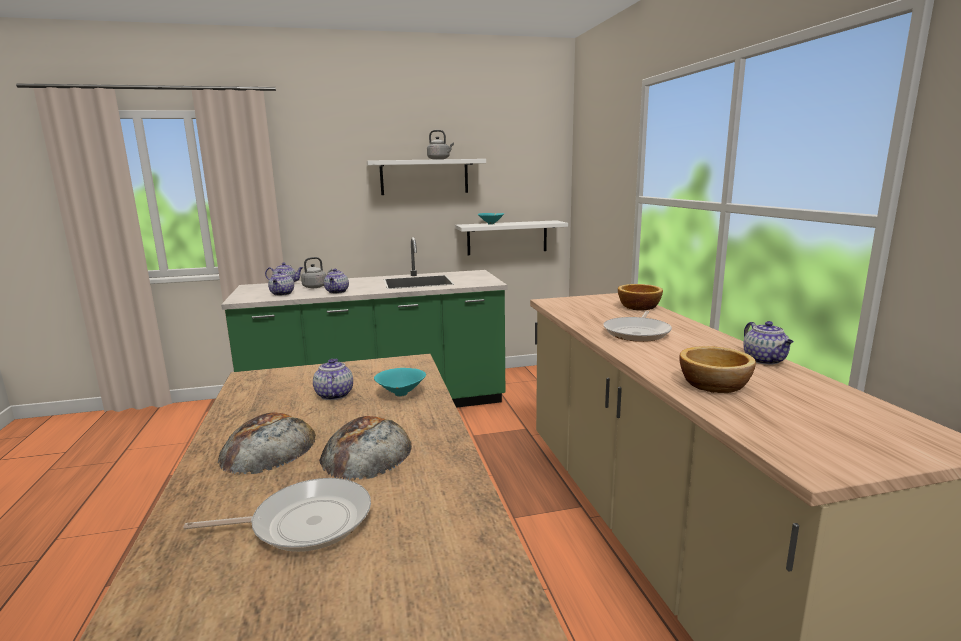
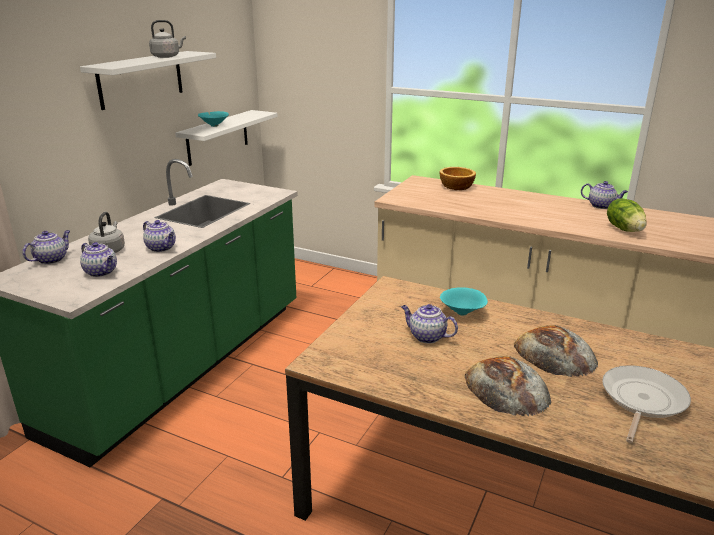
camera: 50 degrees left, 10 degrees up
frying pan [603,311,672,342] -> none
bowl [679,346,756,393] -> lettuce [607,198,647,232]

